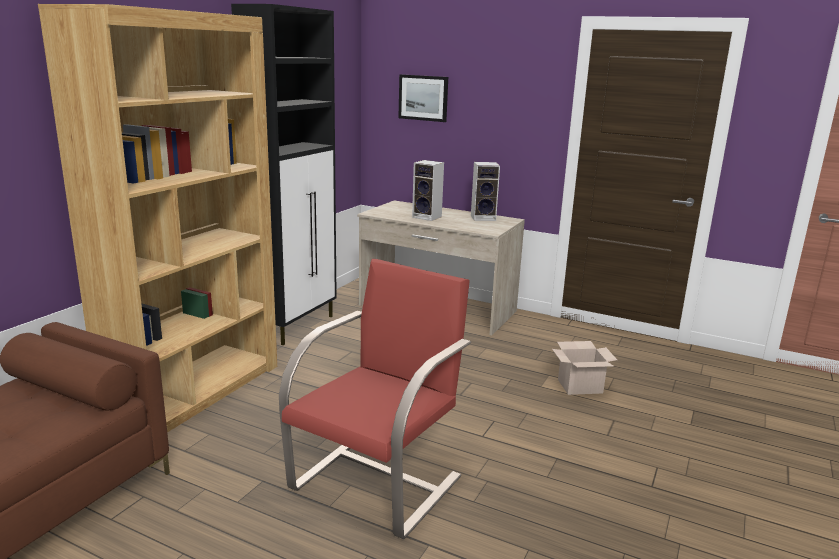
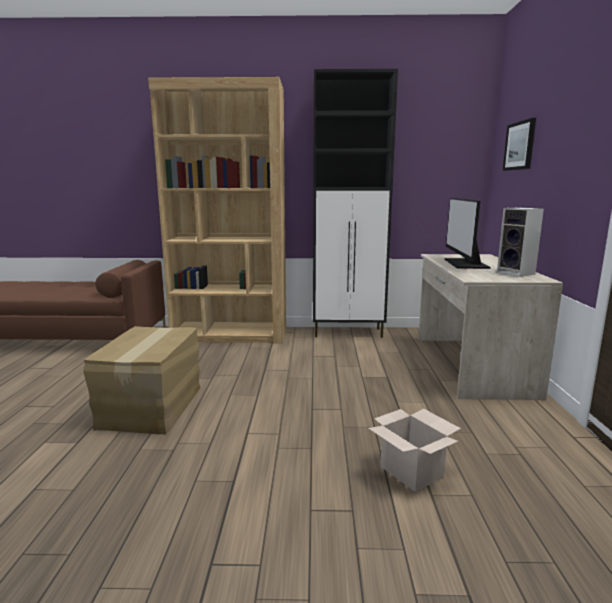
camera: 65 degrees right, 5 degrees down
red armchair [279,259,471,539] -> cardboard box [84,326,200,434]
speaker [412,160,444,221] -> monitor [445,198,490,269]

